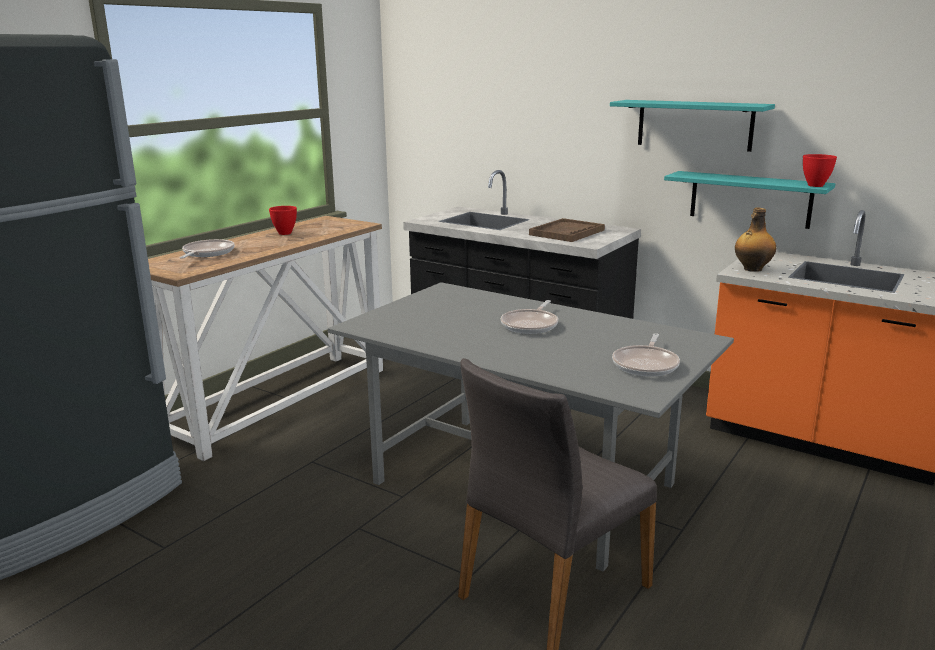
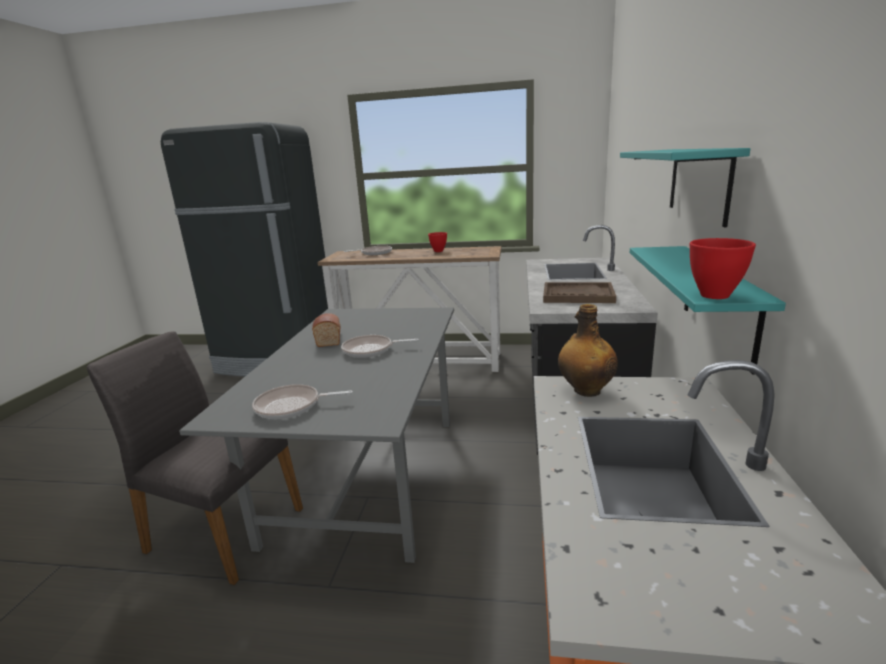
camera: 65 degrees right, 0 degrees up
none -> bread [312,313,341,347]

